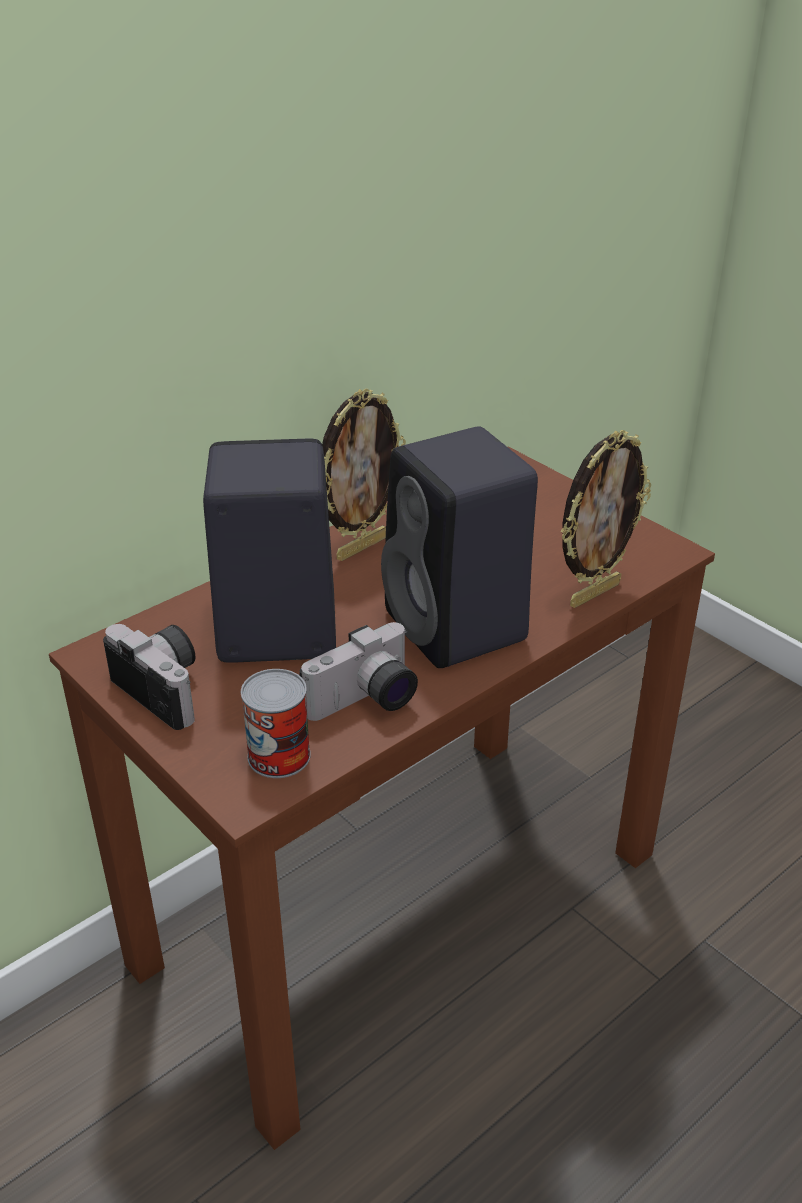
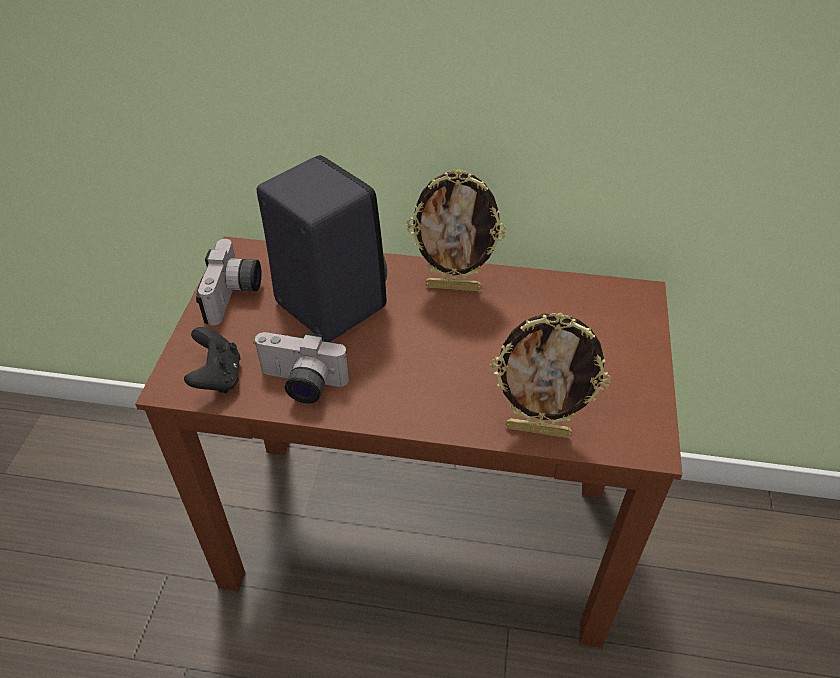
camera: 50 degrees right, 10 degrees up
can [241,669,311,778] -> black game controller [184,327,241,393]
black speaker [381,426,538,668] -> none

